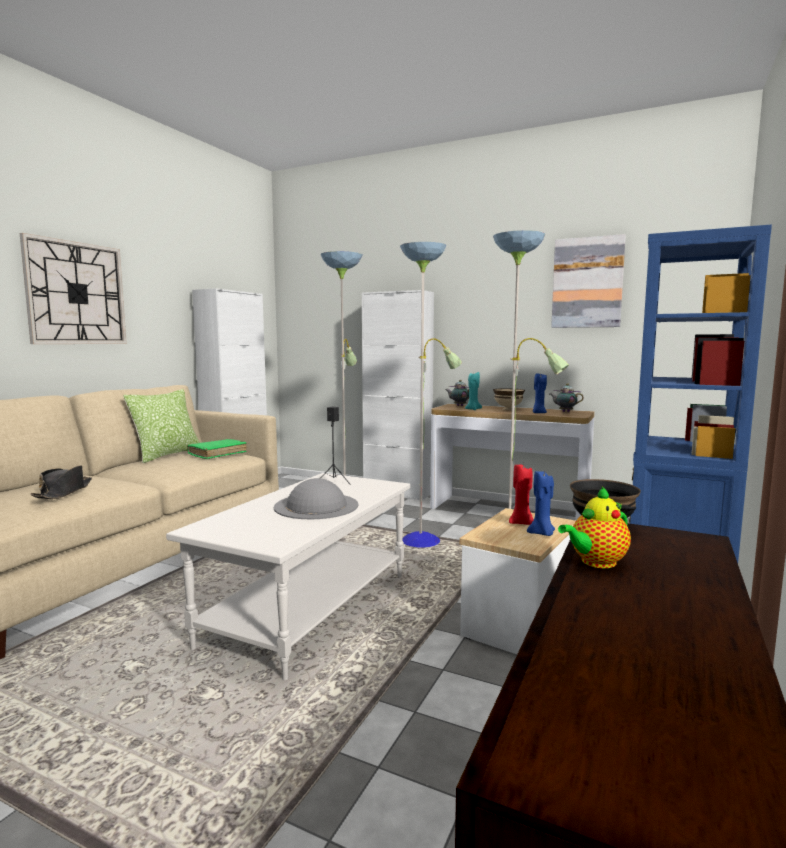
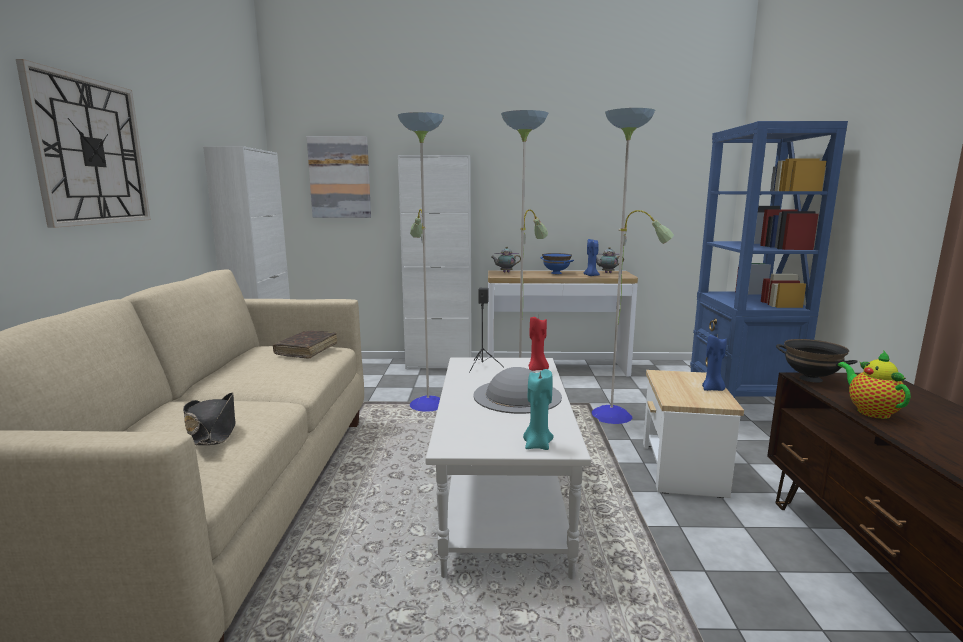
camera: 25 degrees left, 5 degrees up
pillow [123,389,200,463] -> none
green book [187,439,246,459] -> brown book [273,330,337,359]
turquoise candle [465,372,482,410] -> turquoise candle moved to [523,369,554,450]
beige bowl [493,388,525,410] -> blue bowl [541,253,574,274]
red candle [509,463,533,525] -> red candle moved to [529,315,549,371]
picture [551,234,626,328] -> picture moved to [307,136,371,218]
teapot [558,486,631,568] -> teapot turned 135 degrees clockwise [838,351,911,419]

